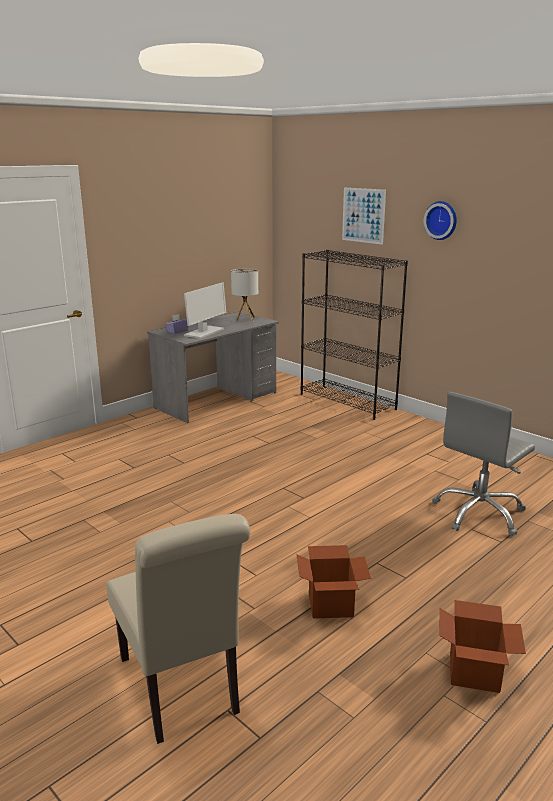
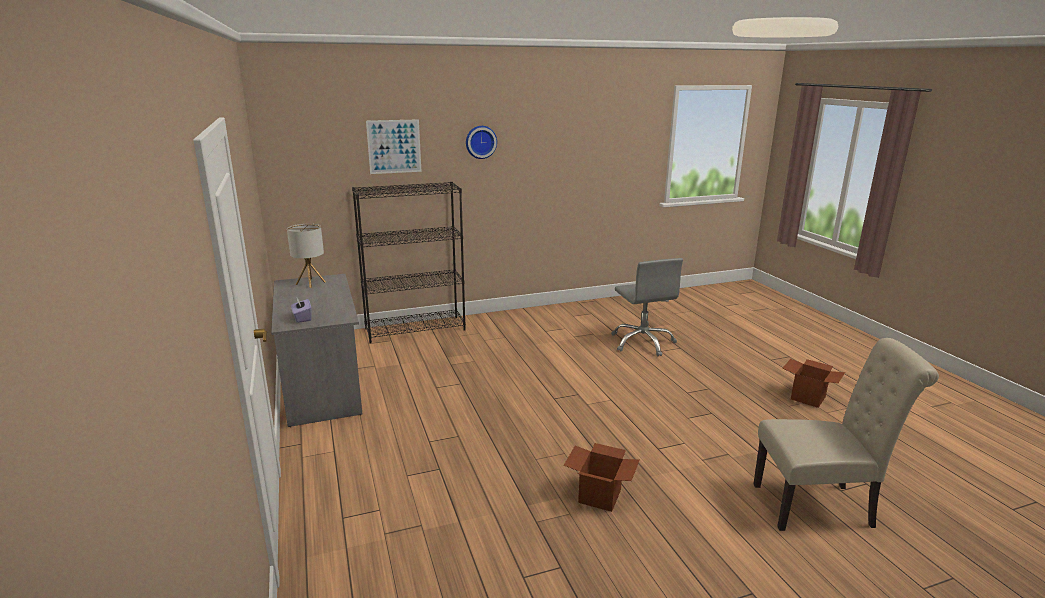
camera: 65 degrees left, 0 degrees up
monitor [184,282,226,339] -> none
cardboard box [296,545,371,619] -> cardboard box moved to [564,443,640,512]

